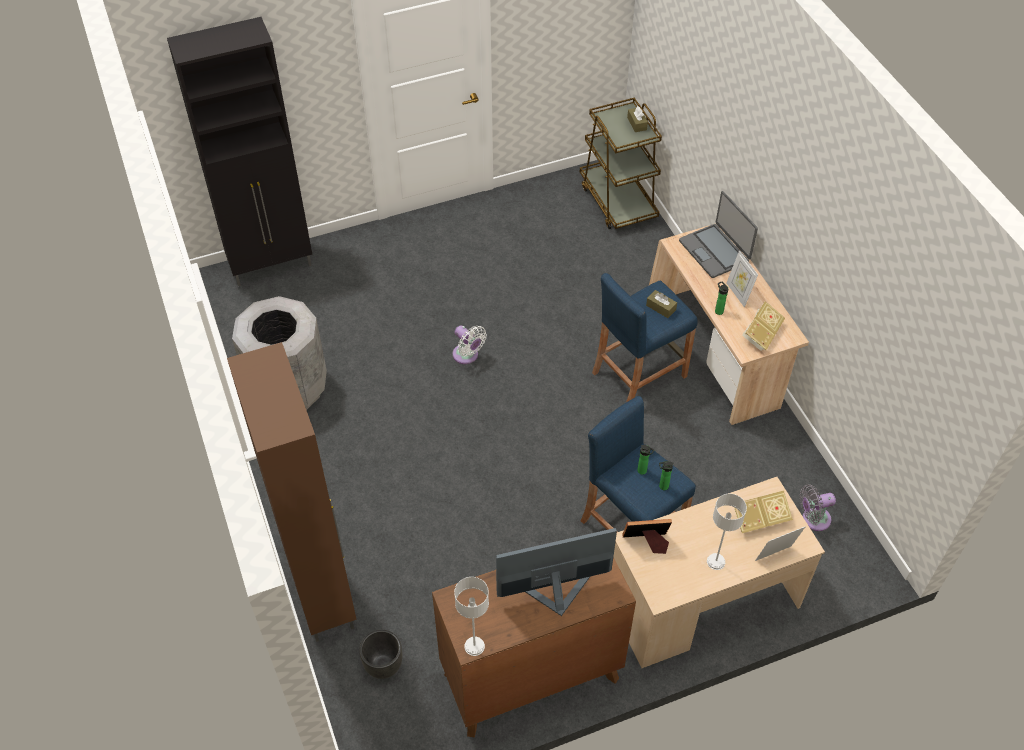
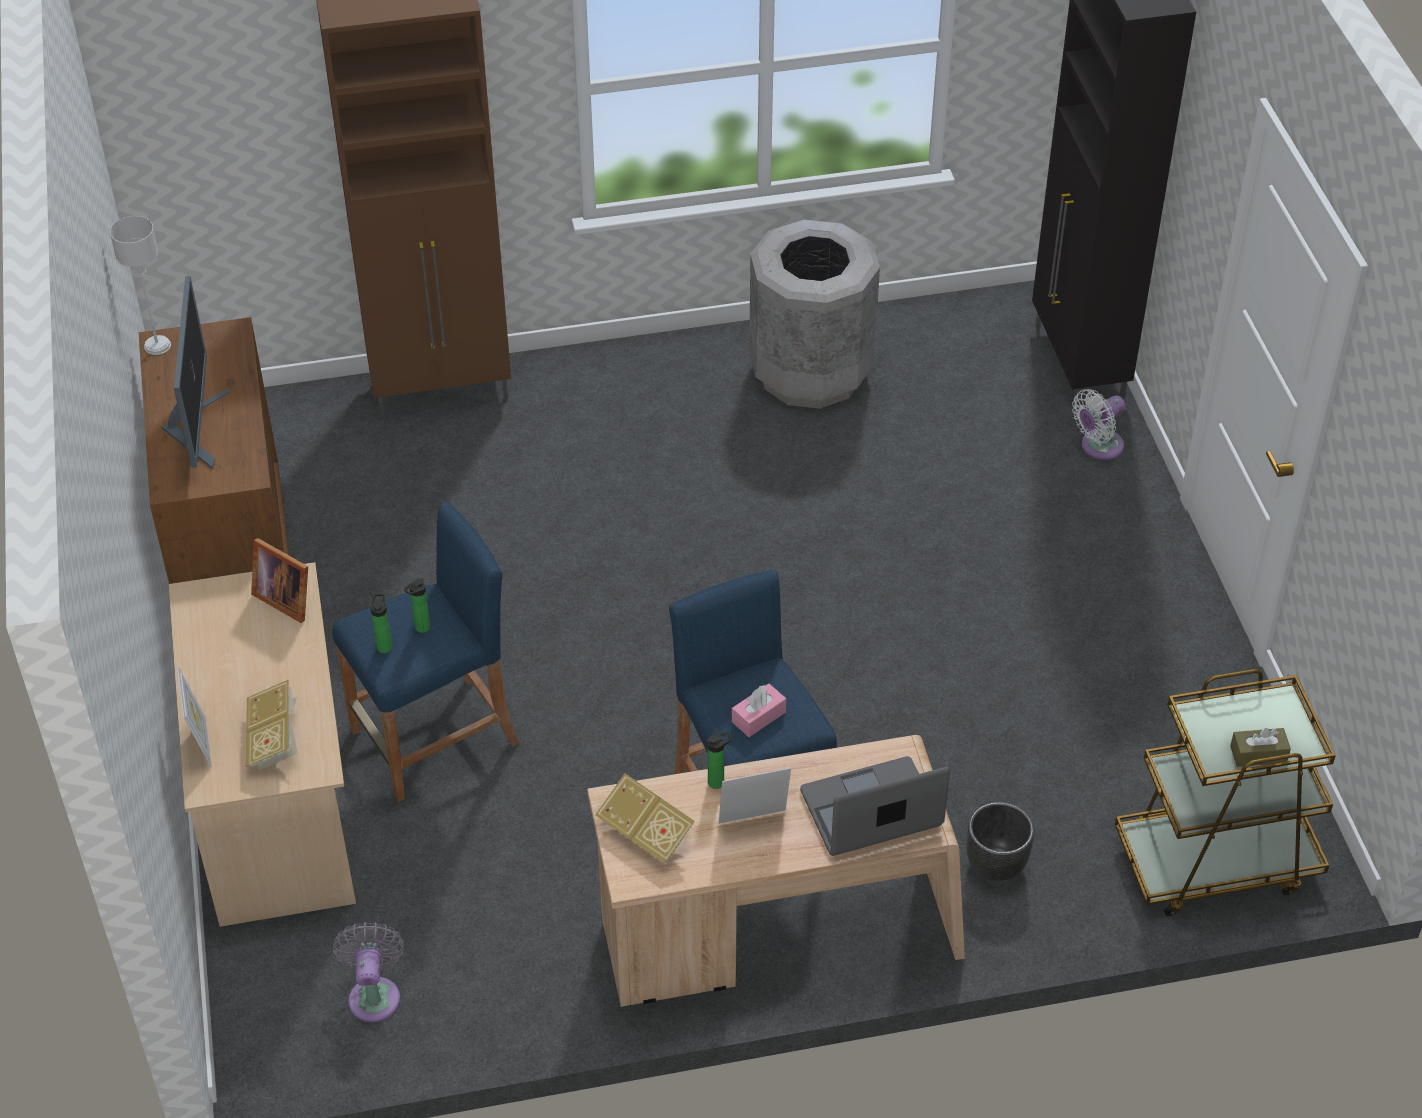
camera: 100 degrees right, 5 degrees down
black planter [359,630,402,679] -> black planter moved to [966,802,1035,881]
white fan [452,325,487,364] -> white fan moved to [1072,389,1126,460]
picture frame [622,519,672,554] -> picture frame turned 120 degrees clockwise [251,538,308,623]
brown tissue box [646,290,677,318] -> pink tissue box [732,684,786,737]
grey table lamp [707,494,747,570] -> none

